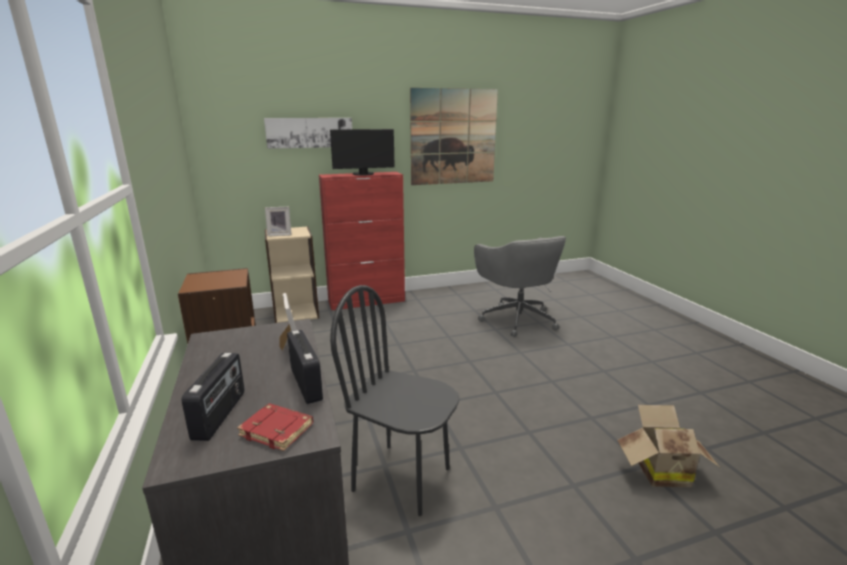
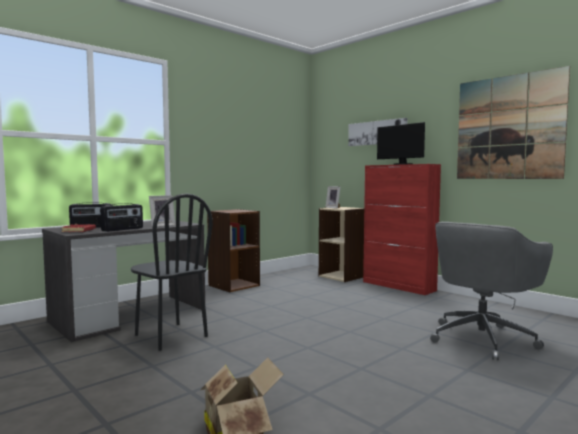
camera: 65 degrees right, 15 degrees down
black chair [330,285,460,516] -> black chair turned 135 degrees clockwise [131,193,213,351]

